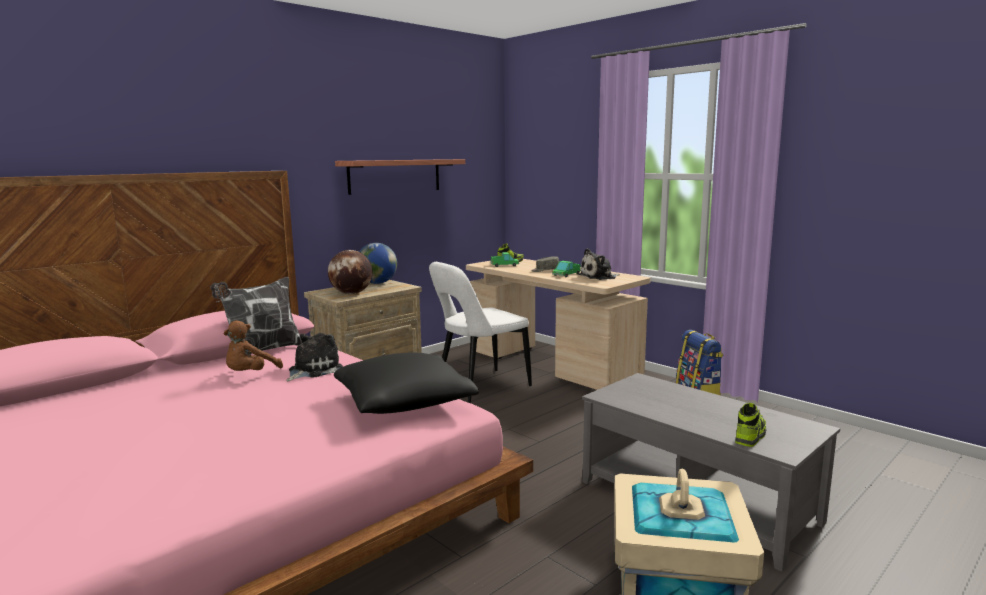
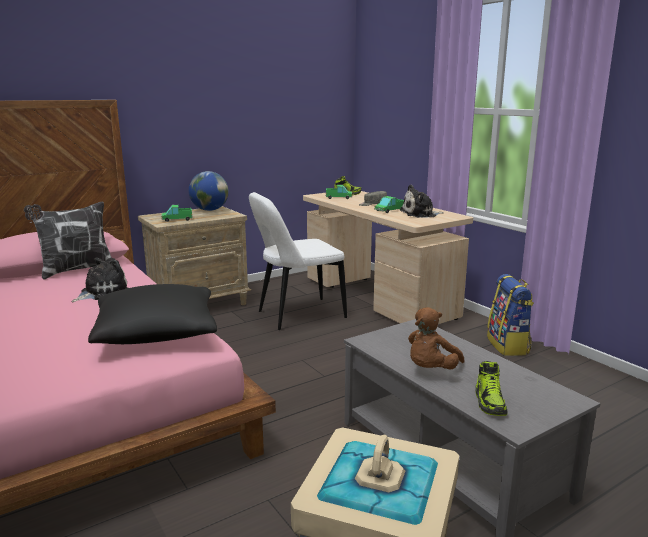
camera: 10 degrees right, 5 degrees up
brown plush toy [223,321,283,371] -> brown plush toy moved to [408,307,464,369]
globe [328,250,373,294] -> toy truck [161,205,193,222]
shelf [335,159,465,195] -> none
shoe [735,403,766,447] -> shoe turned 135 degrees clockwise [475,361,508,416]

